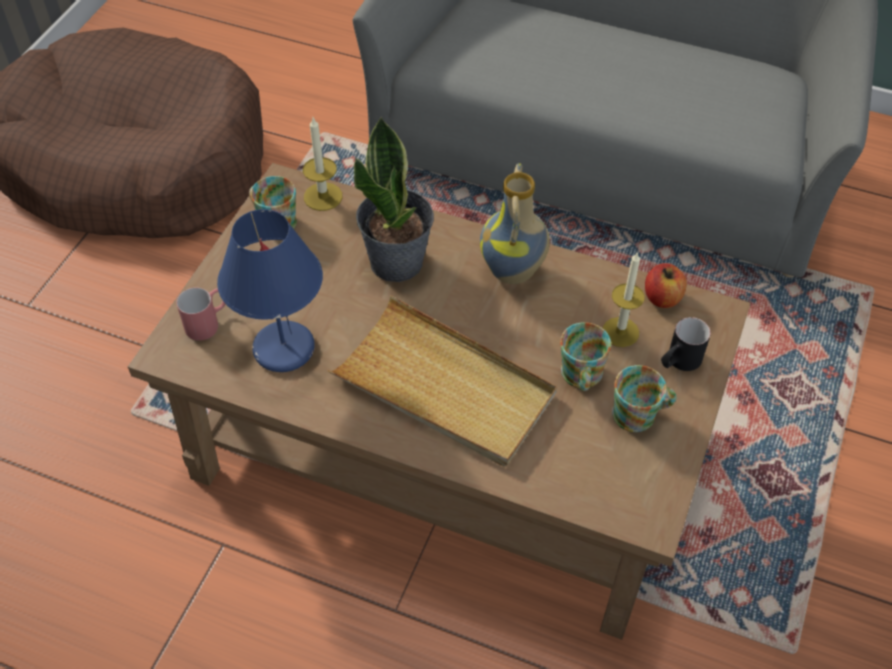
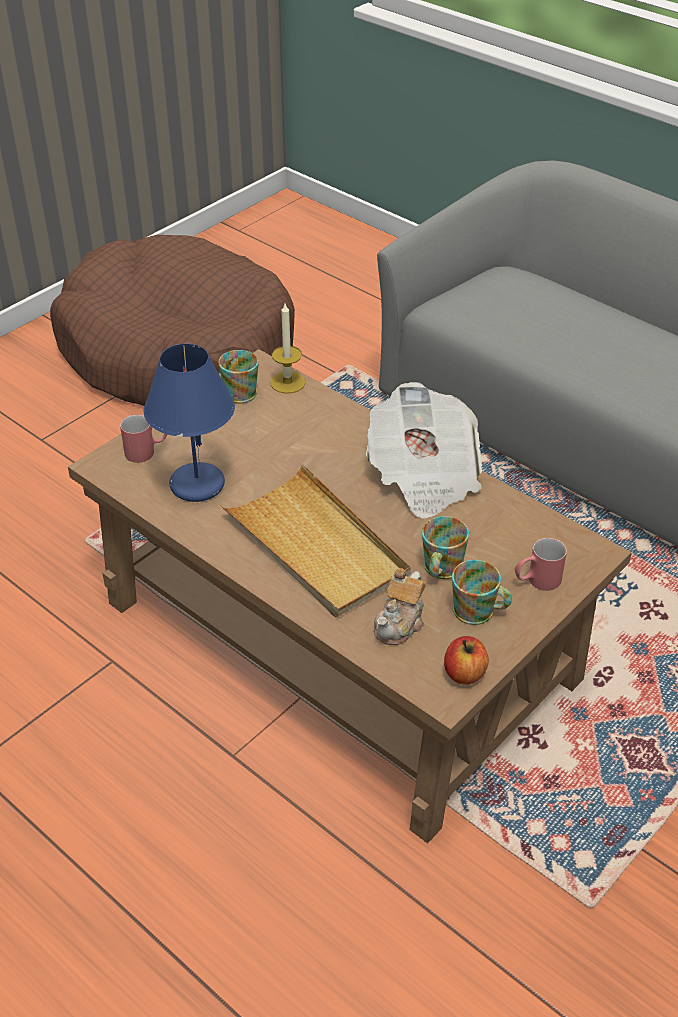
camera: 20 degrees right, 10 degrees down
potted plant [354,116,434,282] -> none
vase [480,163,550,284] -> newspaper [366,382,482,519]
candle [603,252,645,347] -> none
apple [645,263,687,308] -> apple moved to [444,636,489,685]
black mug [661,317,711,371] -> red mug [515,538,567,591]
none -> teapot [374,568,426,645]

